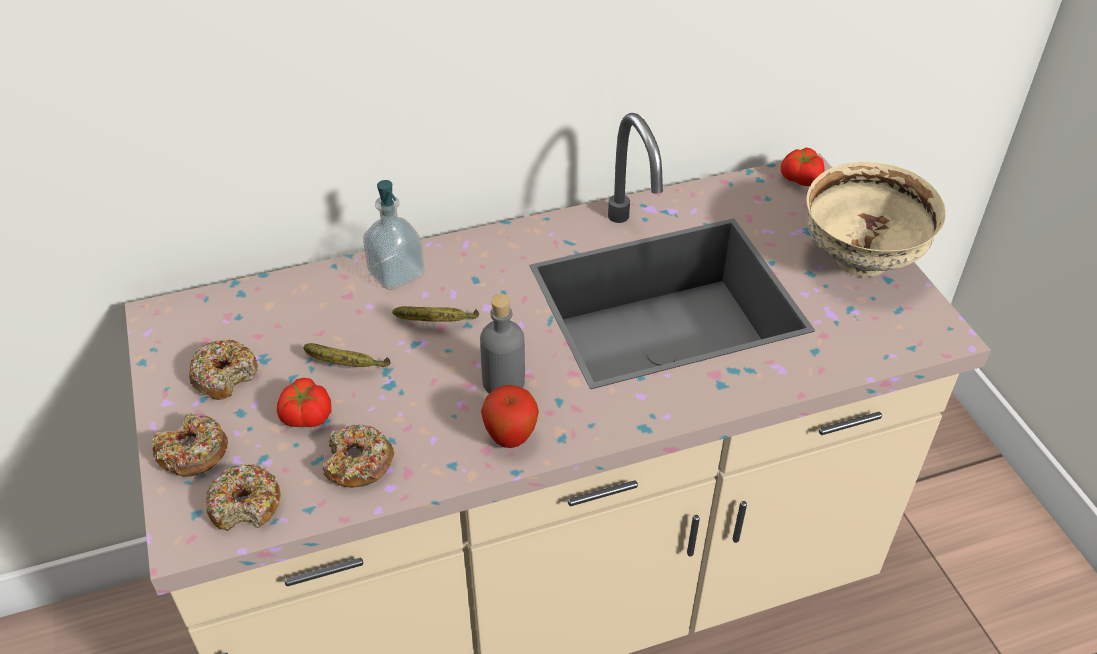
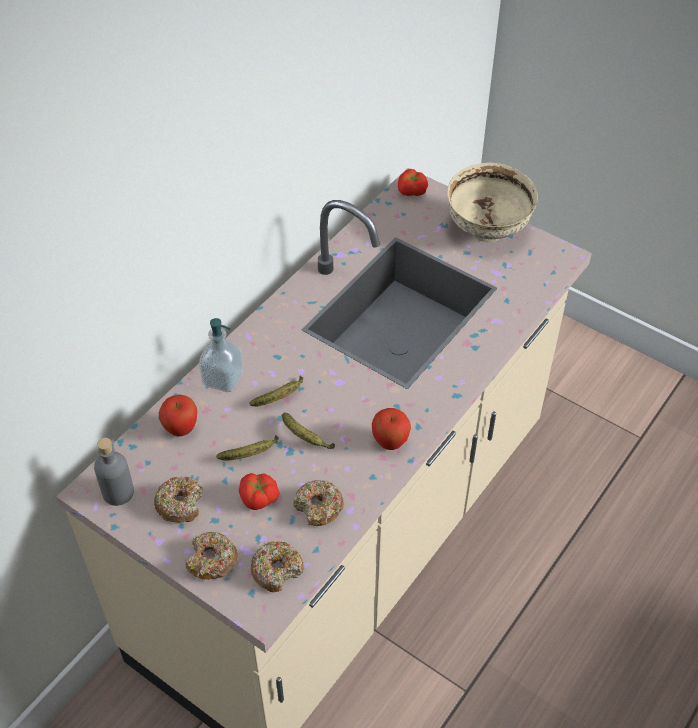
camera: 35 degrees left, 5 degrees up
grey bottle [480,294,525,394] -> grey bottle moved to [94,438,134,506]
none -> apple [159,394,197,437]
none -> banana [282,412,335,449]

